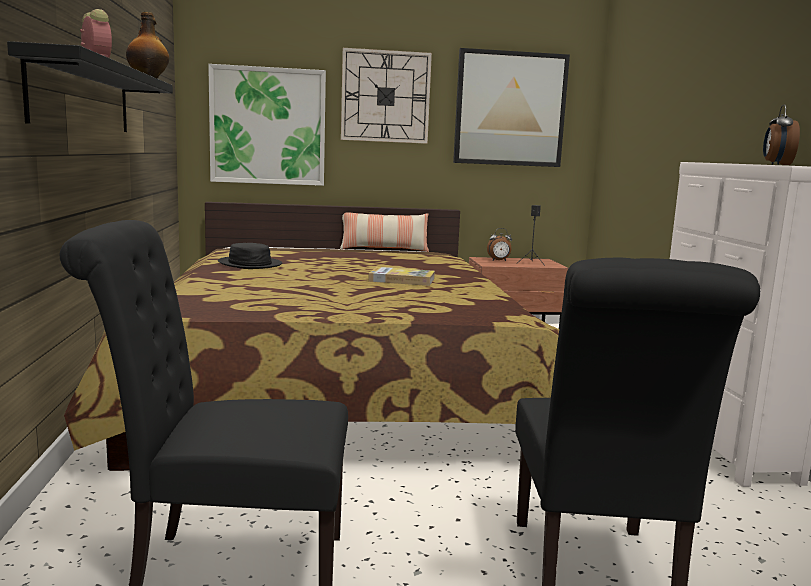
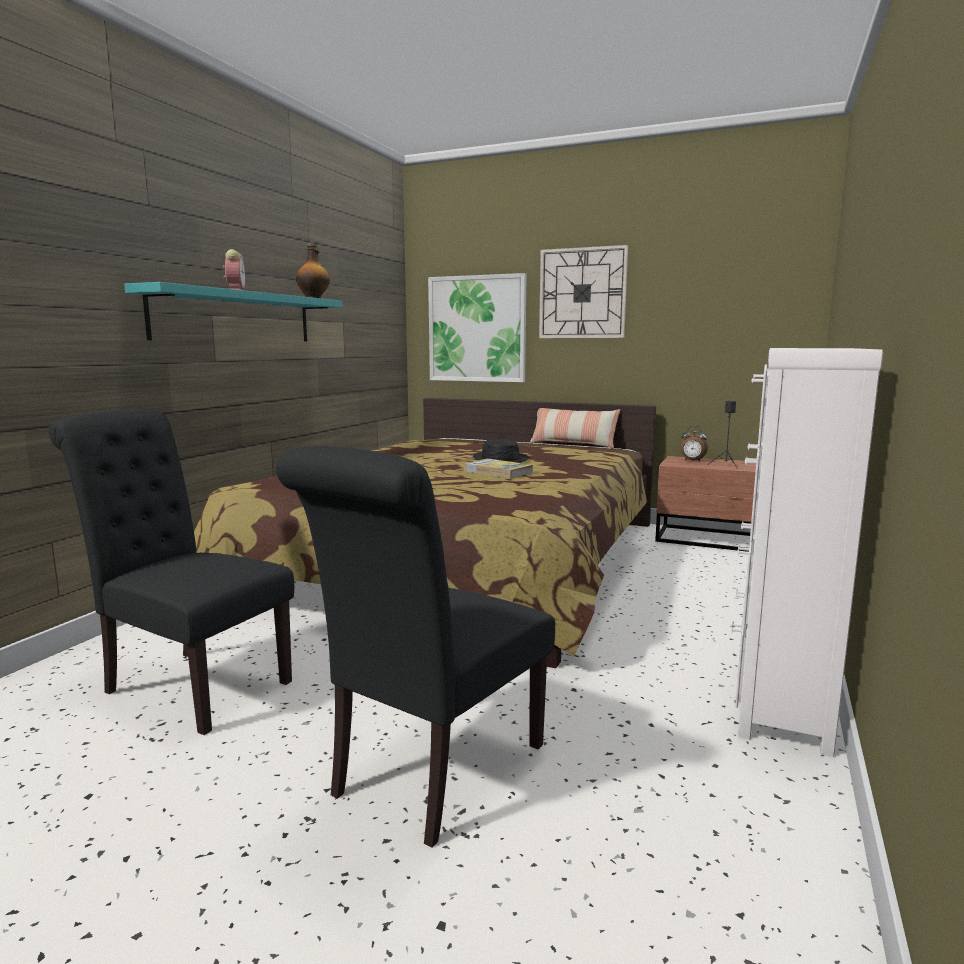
camera: 30 degrees right, 0 degrees up
black shelf [7,41,173,132] -> turquoise shelf [124,282,343,341]
black hat [218,243,282,269] -> black hat moved to [473,439,529,463]
picture [453,48,570,167] -> none
alarm clock [763,104,800,165] -> none

